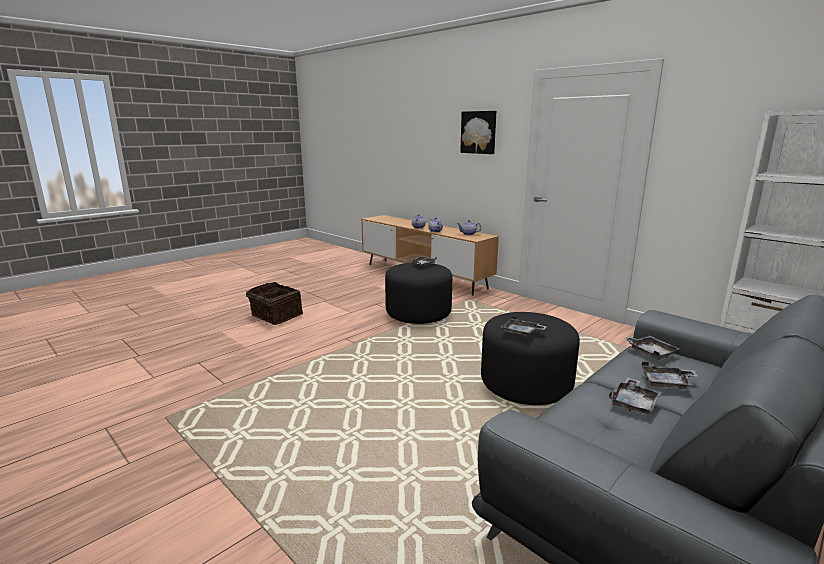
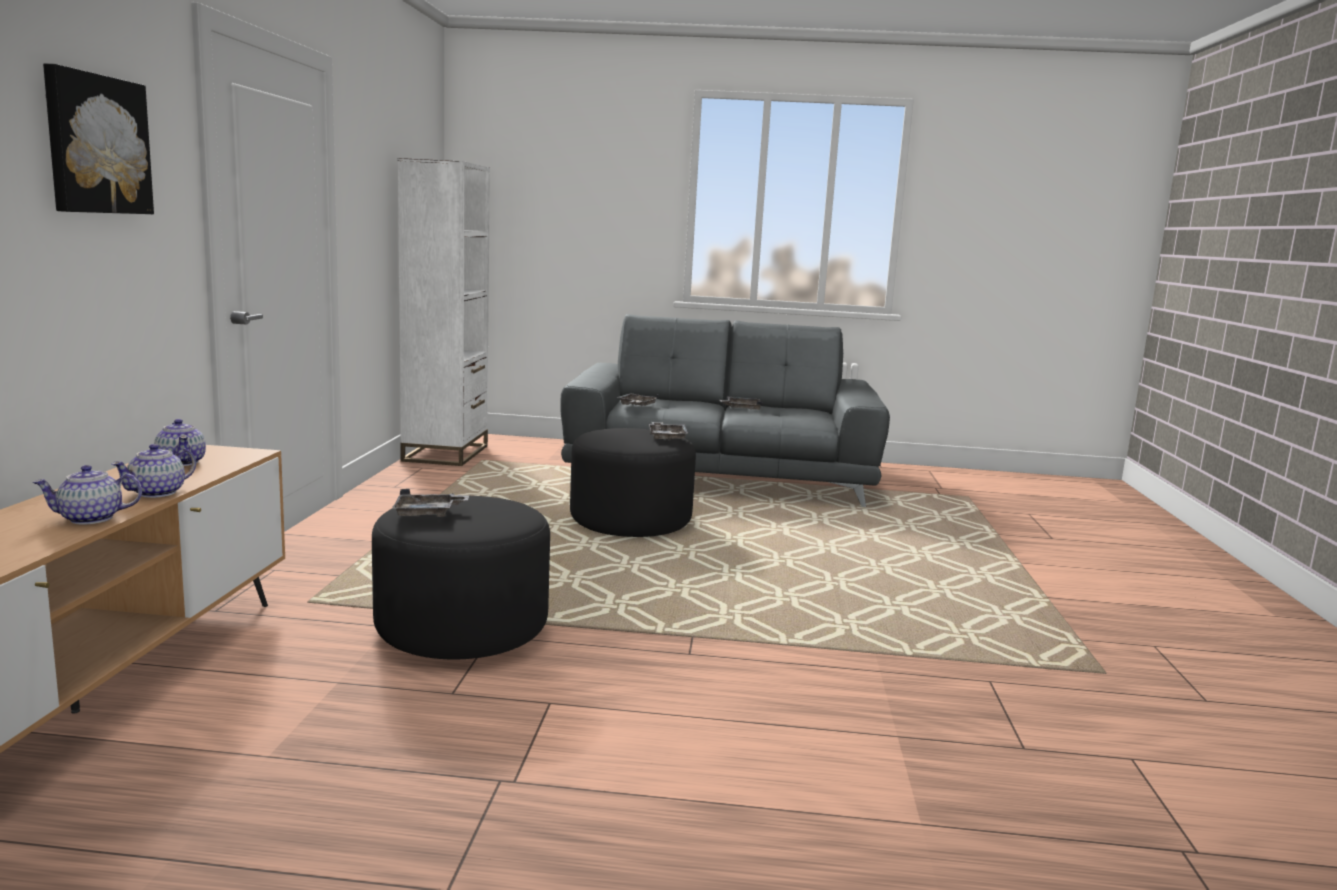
camera: 130 degrees left, 5 degrees down
basket [246,282,303,325] -> none
grey tray [641,361,698,389] -> none

